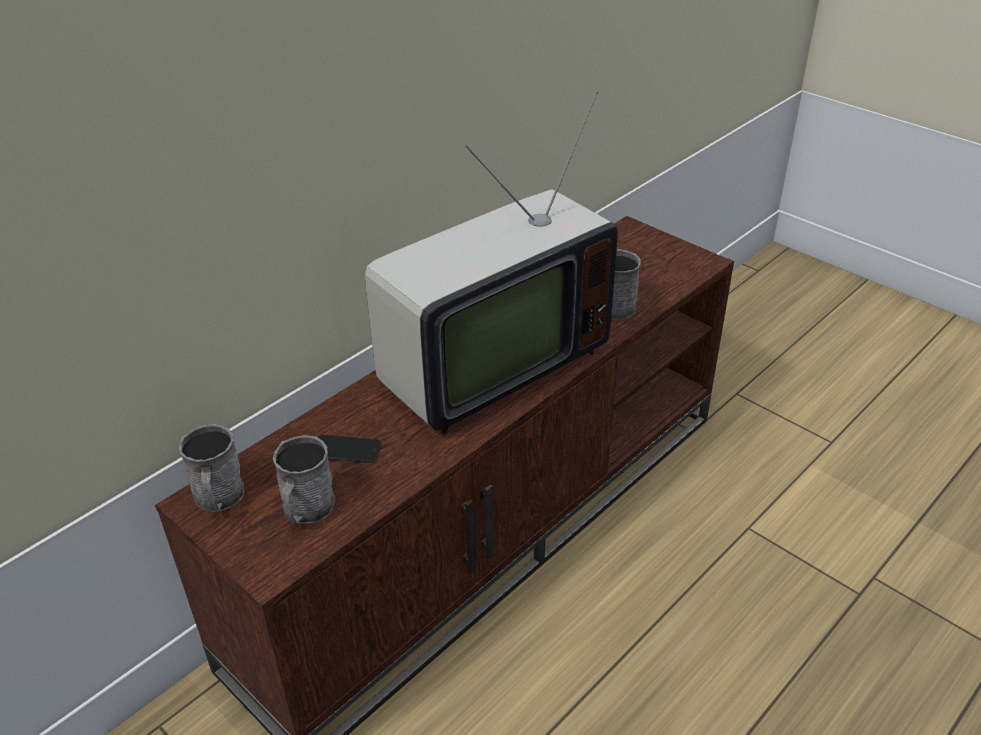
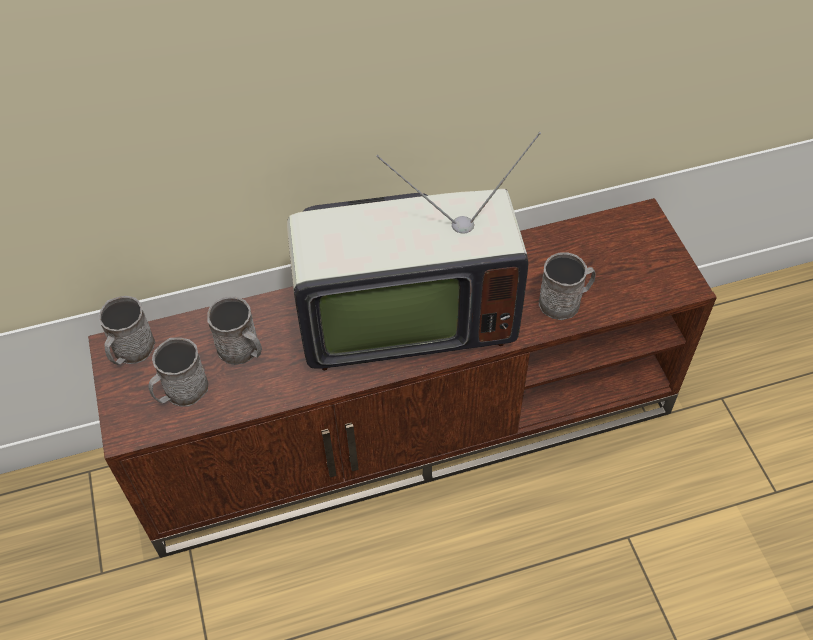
camera: 30 degrees right, 15 degrees up
phone [318,435,381,463] -> grey mug [207,296,262,365]

